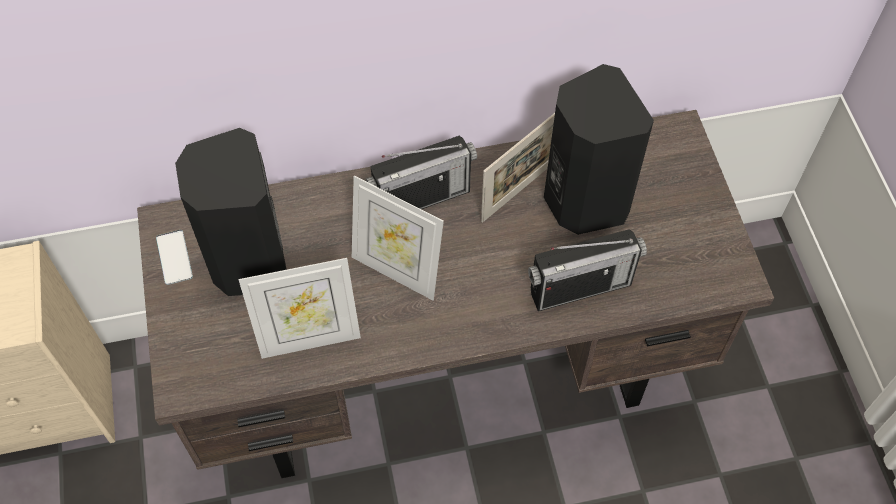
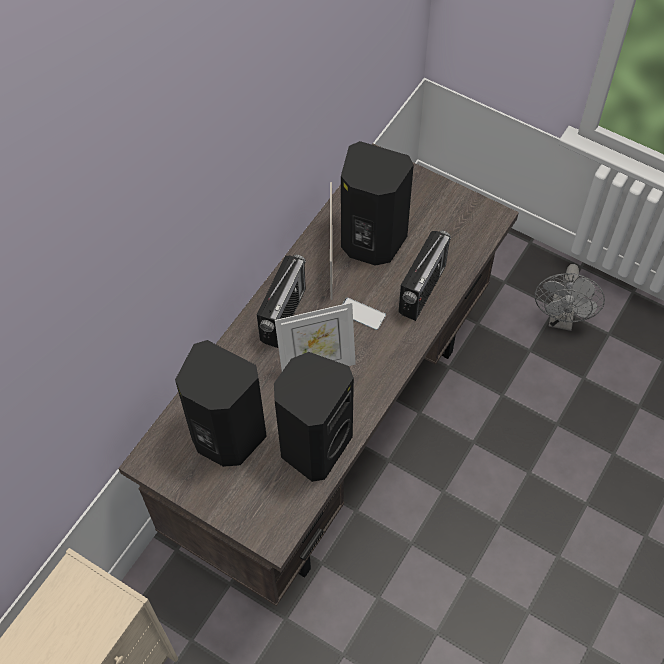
camera: 45 degrees left, 0 degrees up
phone [156,230,193,285] -> phone moved to [343,298,386,330]
picture frame [239,258,361,359] -> black speaker [274,352,354,482]
none -> grey fan [535,264,605,331]

